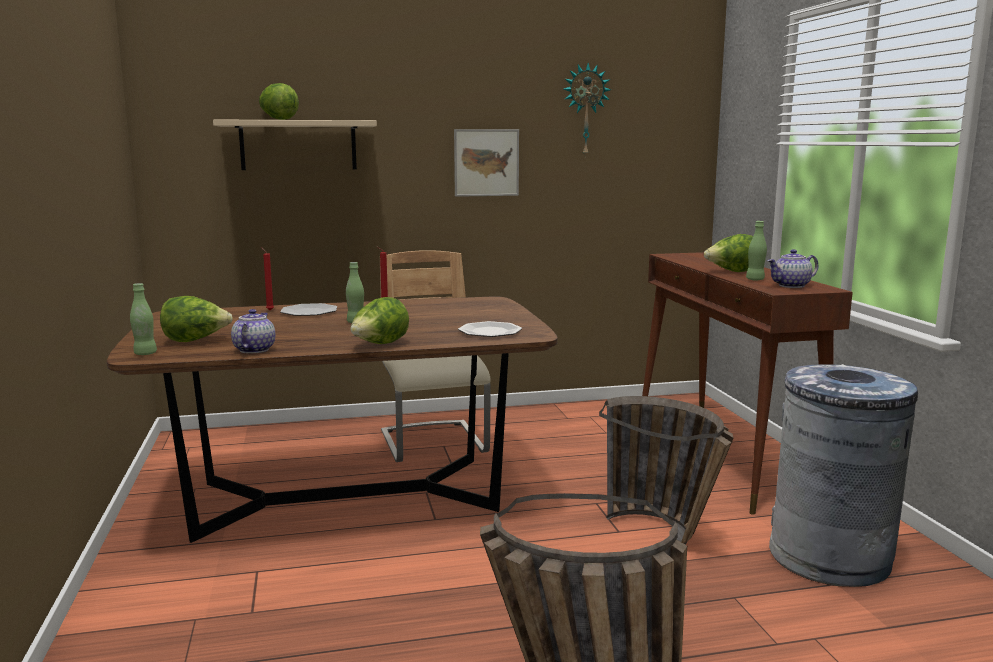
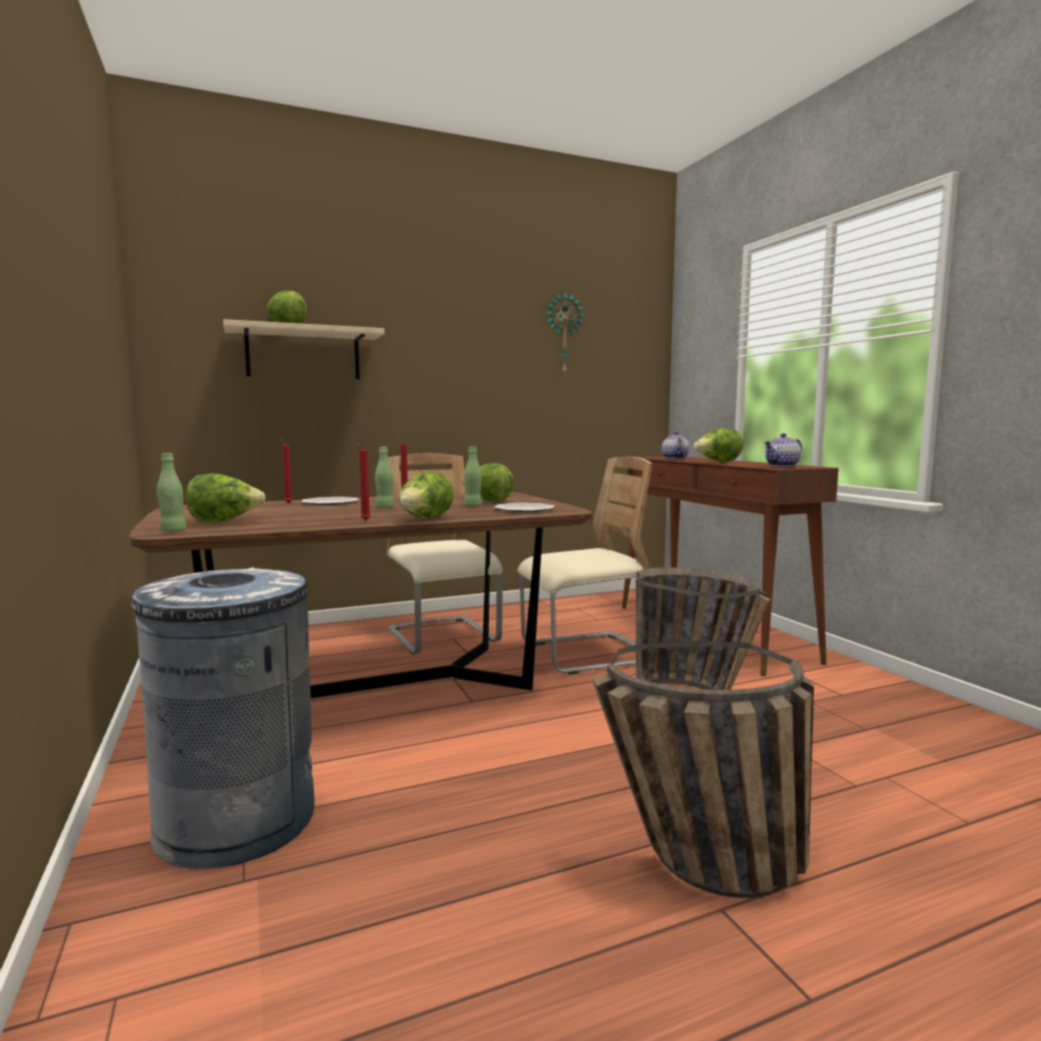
camera: 10 degrees left, 5 degrees down
teapot [231,309,275,353] -> teapot moved to [662,432,689,459]
picture [454,129,519,197] -> none
green bottle [746,221,767,280] -> green bottle moved to [464,446,482,507]
grey trash can [769,364,918,587] -> grey trash can moved to [131,567,315,869]
none -> red candle [355,442,370,520]
none -> lettuce [462,463,514,502]
none -> beige chair [517,457,652,675]

